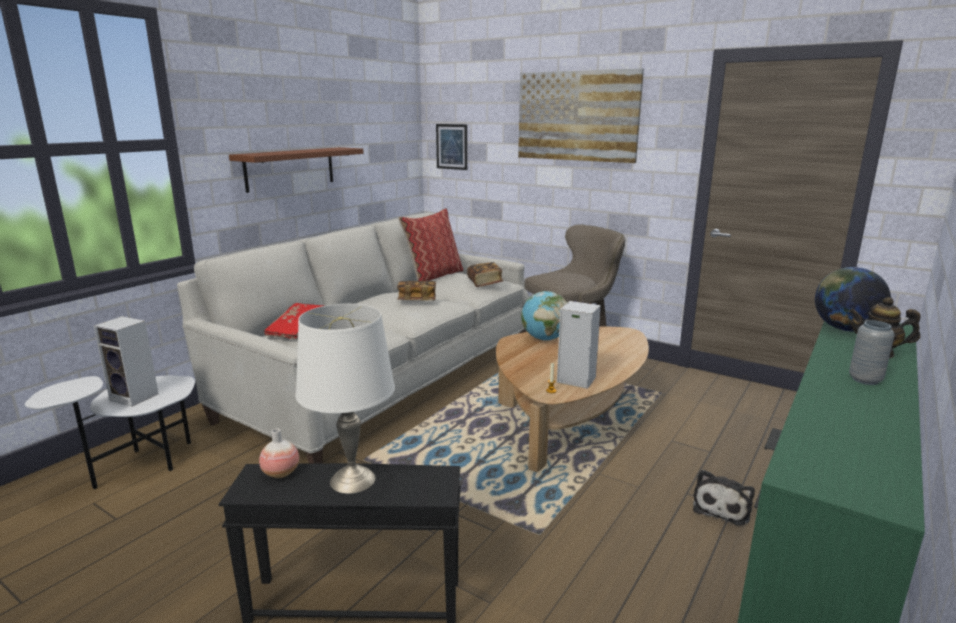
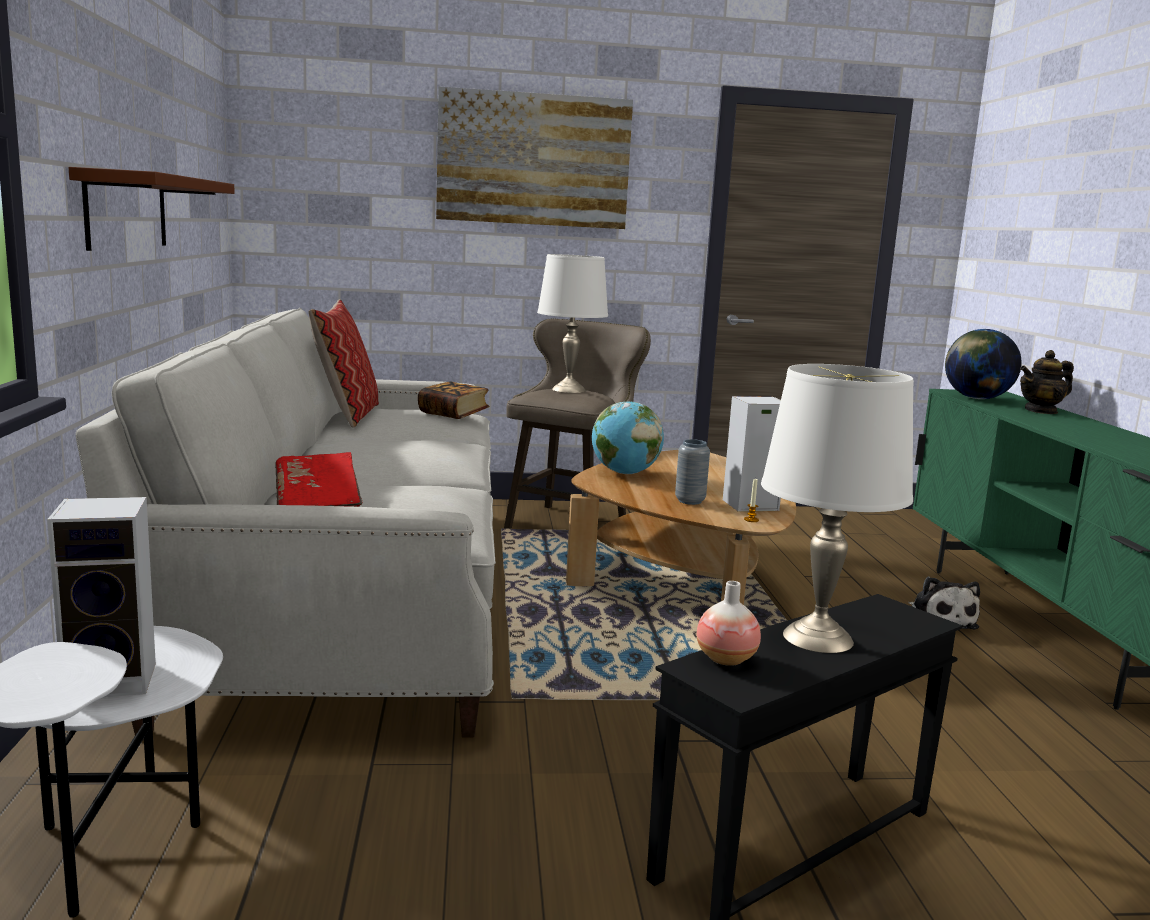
camera: 40 degrees left, 5 degrees down
book [397,281,436,301] -> none
picture [436,124,467,170] -> none
grey vase [849,320,895,385] -> grey vase moved to [675,439,710,505]
none -> white table lamp [537,254,608,393]

